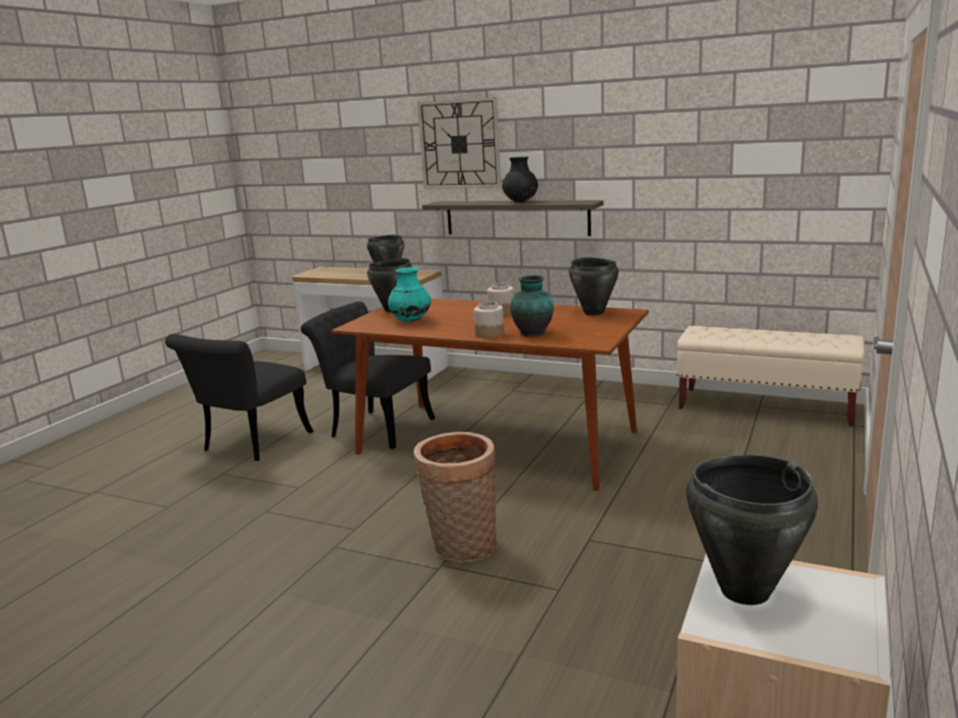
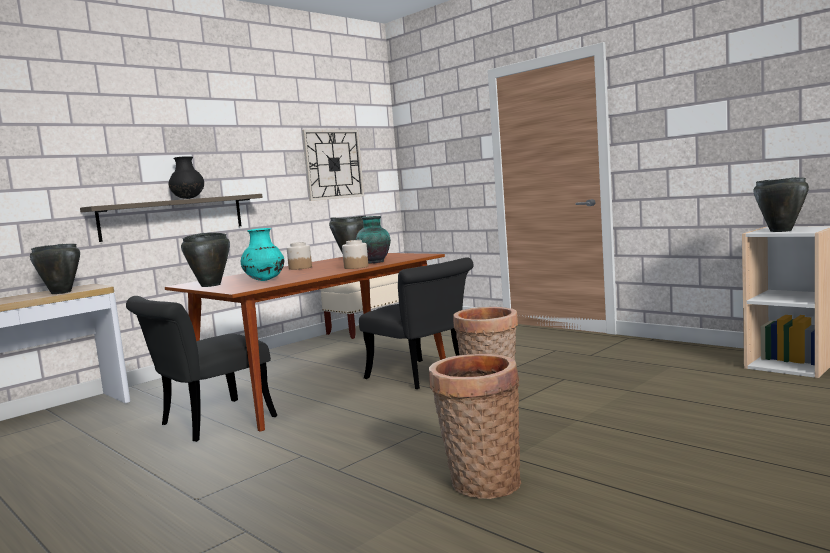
camera: 70 degrees left, 10 degrees down
black chair [165,334,314,461] -> black chair moved to [359,257,474,389]
wall clock [417,97,501,189] -> wall clock moved to [302,130,364,201]
none -> basket [429,354,521,499]

